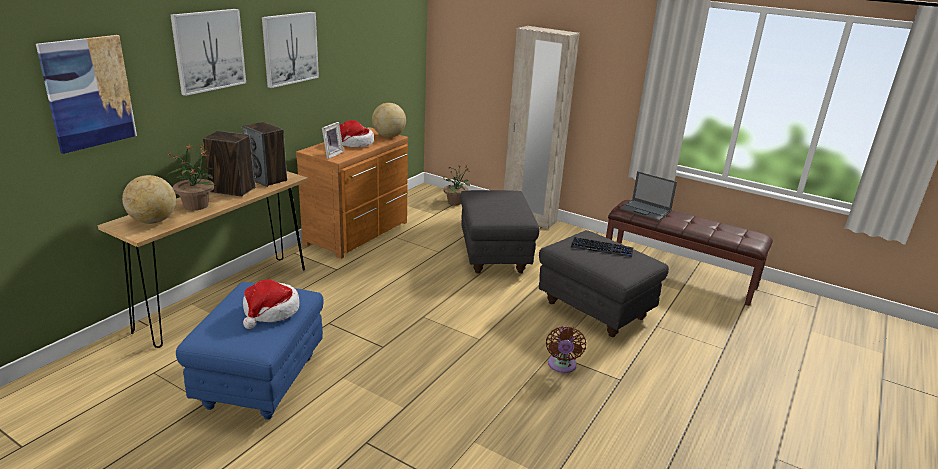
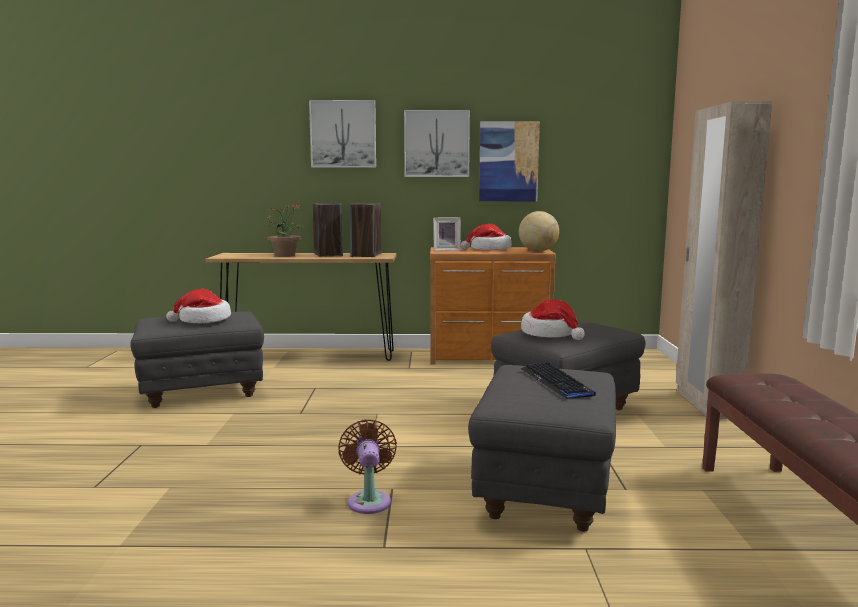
camera: 60 degrees right, 15 degrees down
picture [36,35,137,154] -> picture moved to [479,121,540,201]
globe [122,175,176,224] -> none
blue ottoman [176,282,324,420] -> grey ottoman [130,311,264,408]
potted plant [443,165,470,205] -> none
brown fan [546,326,586,373] -> brown fan turned 105 degrees clockwise [338,419,397,514]
laptop [620,171,677,221] -> none
none -> hat [521,300,585,340]

